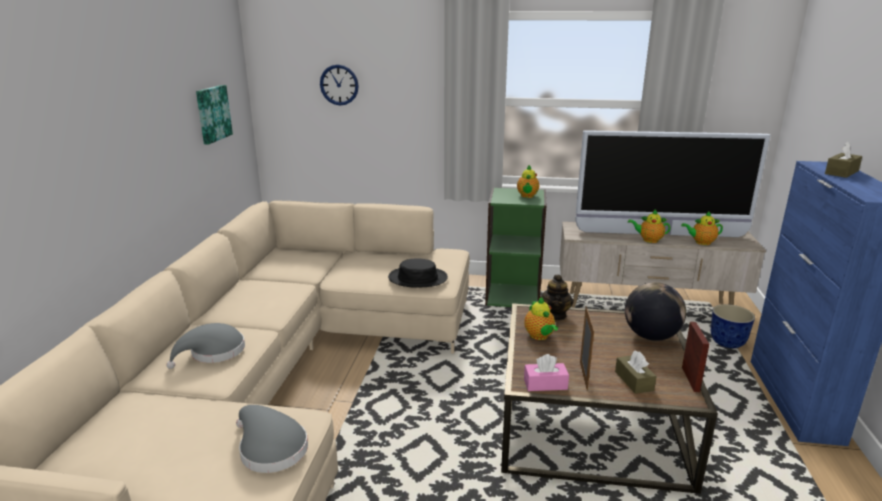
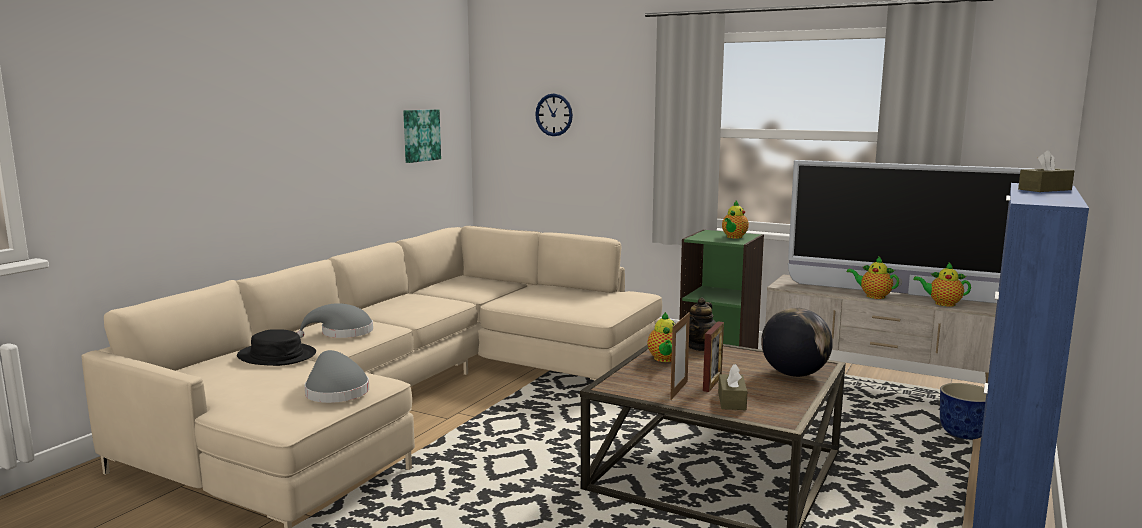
camera: 20 degrees right, 10 degrees down
black hat [388,259,448,288] -> black hat moved to [237,329,316,366]
pink tissue box [524,354,569,391] -> none
picture frame [682,322,709,392] -> picture frame moved to [703,321,724,392]

